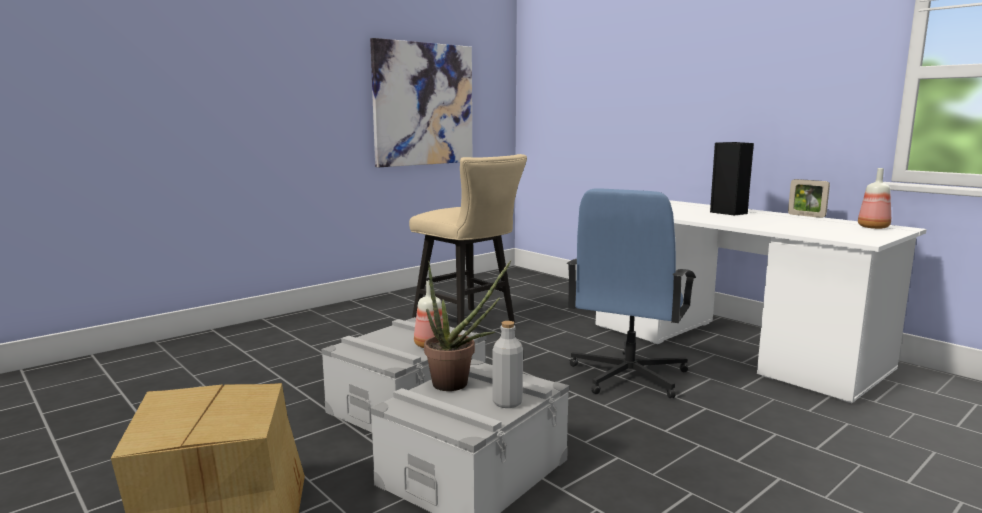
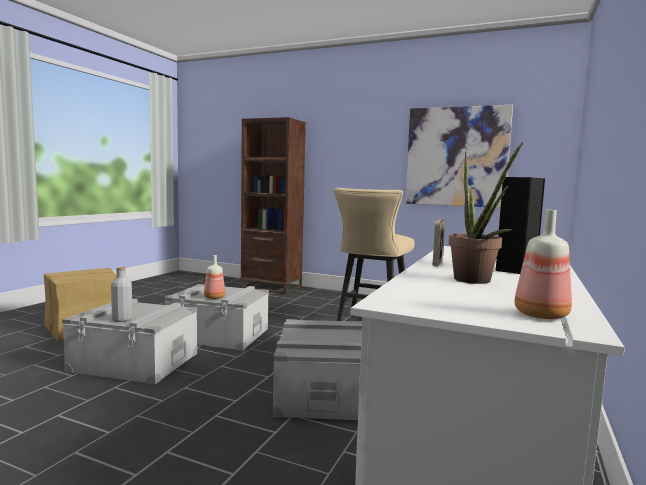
camera: 65 degrees right, 5 degrees down
potted plant [424,260,512,391] -> potted plant moved to [449,142,523,284]
blue office chair [567,188,696,398] -> grey storage box [273,319,362,420]
picture frame [788,179,830,218] -> picture frame moved to [433,219,445,266]
none -> brown bookcase [240,117,306,294]

